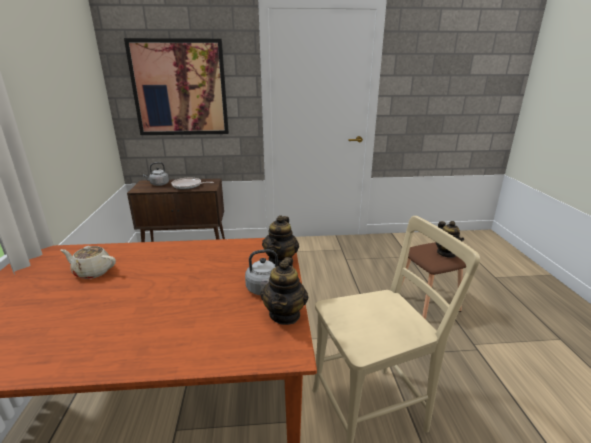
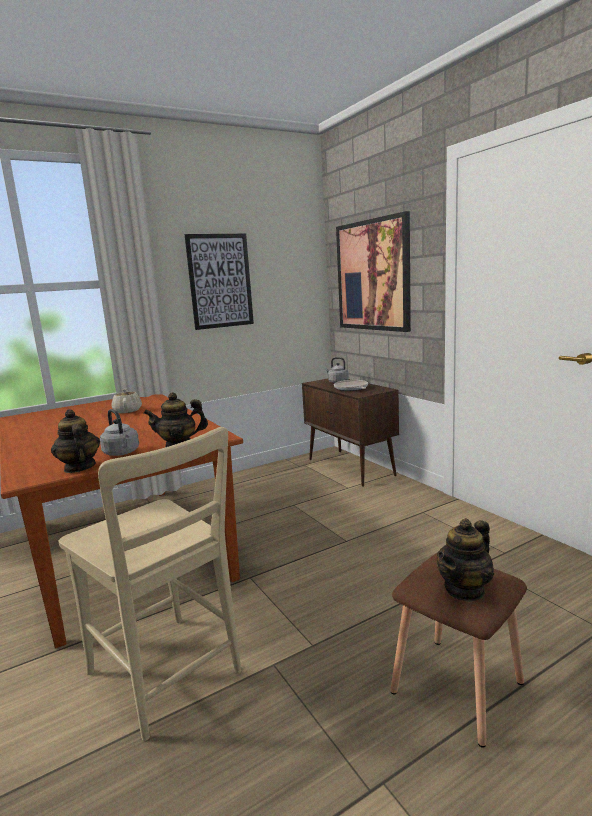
camera: 65 degrees right, 10 degrees down
teapot [261,257,308,325] -> teapot turned 75 degrees clockwise [51,409,100,473]
none -> picture [185,234,254,330]

